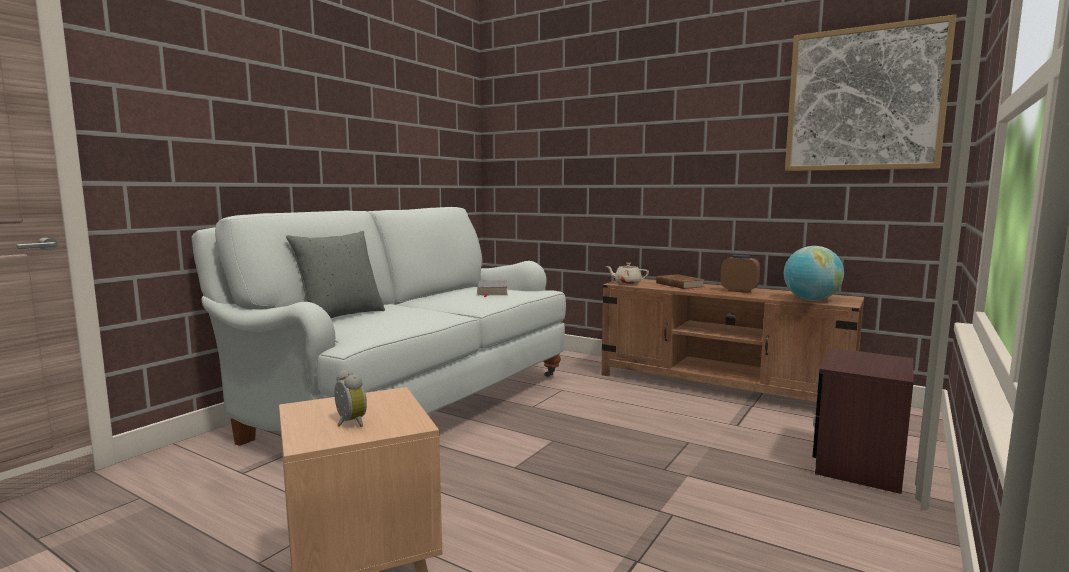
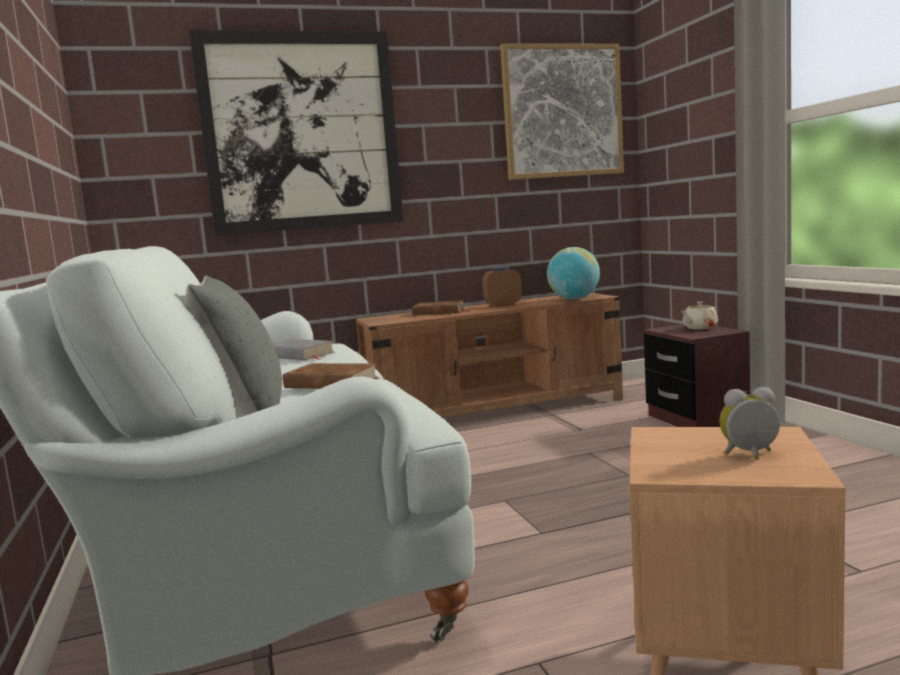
camera: 50 degrees left, 0 degrees up
beige teapot [606,263,649,285] -> beige teapot moved to [681,302,718,329]
none -> picture [189,30,403,235]
none -> brown book [283,363,378,389]

